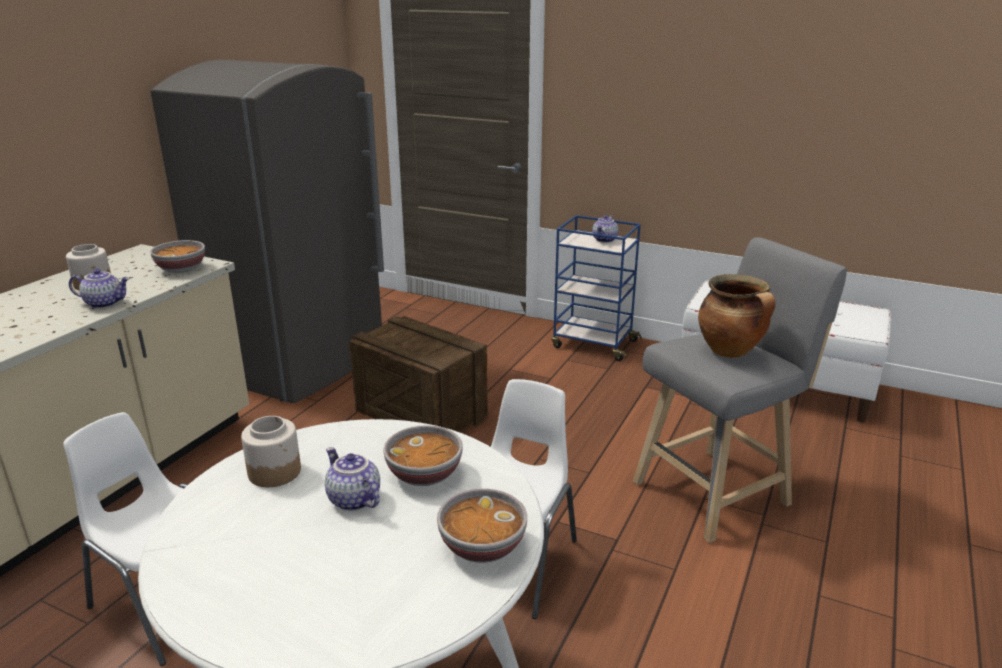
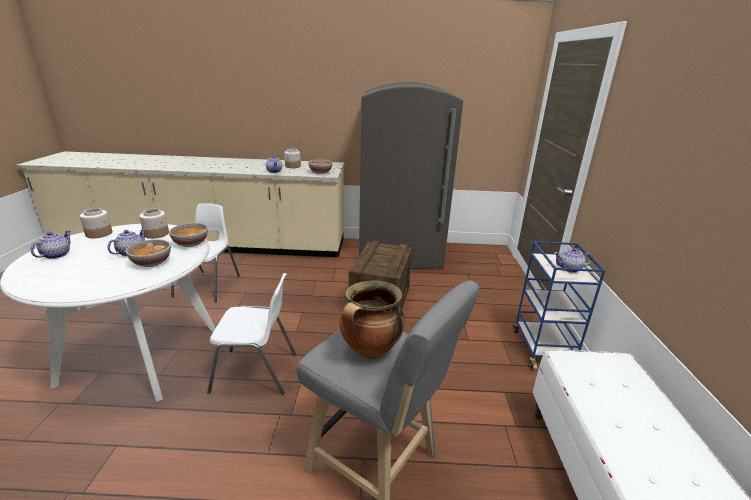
camera: 65 degrees right, 0 degrees up
bowl [437,489,527,563] -> bowl moved to [169,223,208,247]
none -> teapot [31,230,71,259]
none -> jar [80,208,112,238]

